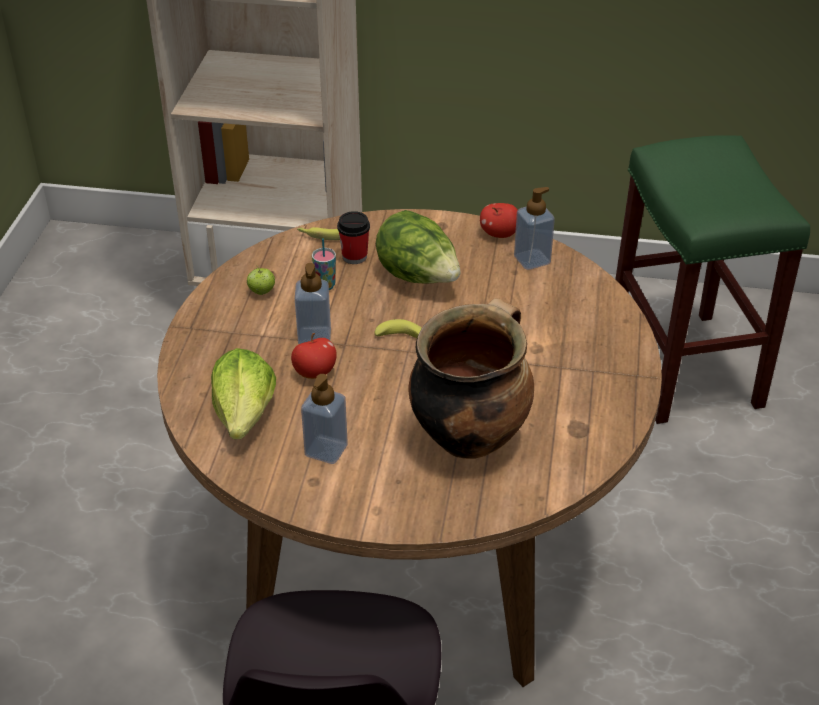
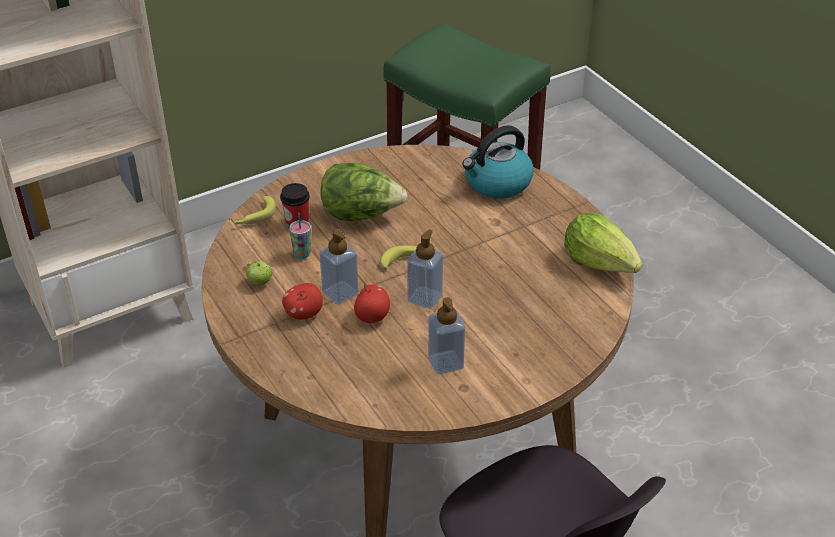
camera: 40 degrees left, 0 degrees up
lettuce [211,348,276,439] -> lettuce moved to [564,213,643,273]
cooking pot [408,298,534,459] -> none
apple [480,203,518,238] -> apple moved to [282,283,323,320]
soap dispenser [514,187,555,270] -> soap dispenser moved to [407,229,443,309]
none -> kettle [462,125,533,199]

